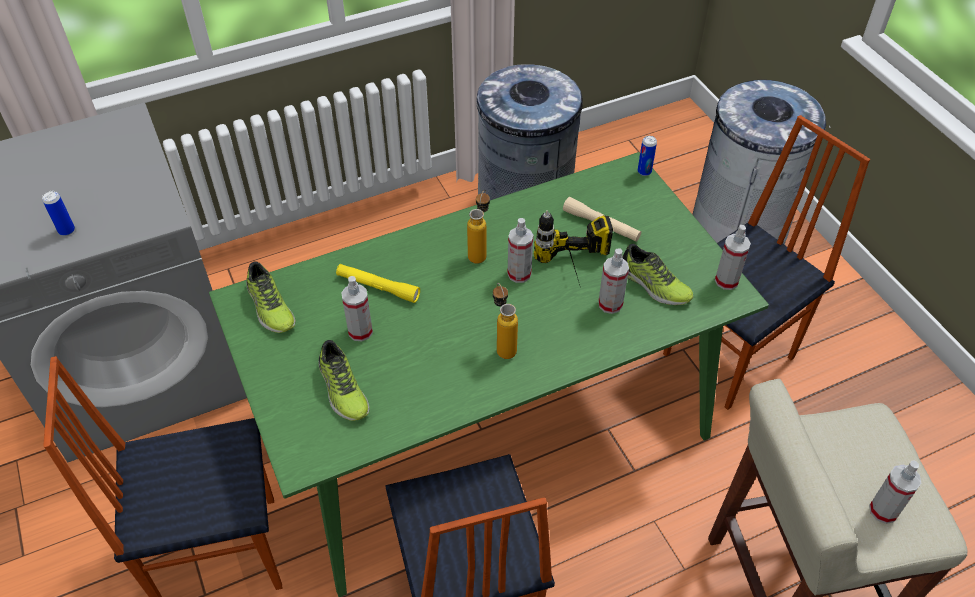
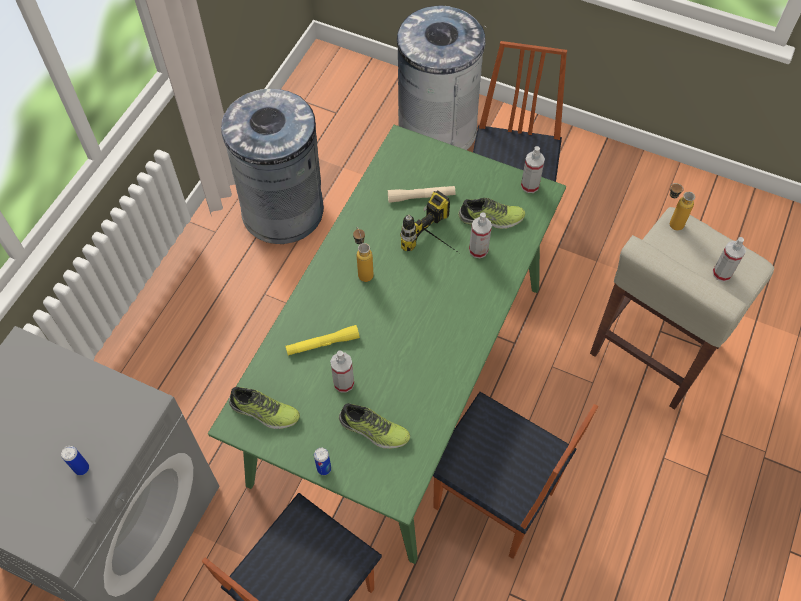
camera: 40 degrees left, 10 degrees up
bottle [493,283,518,359] -> bottle moved to [670,183,695,231]
spray bottle [507,218,533,283] -> none
can [638,136,657,176] -> can moved to [314,448,331,475]

